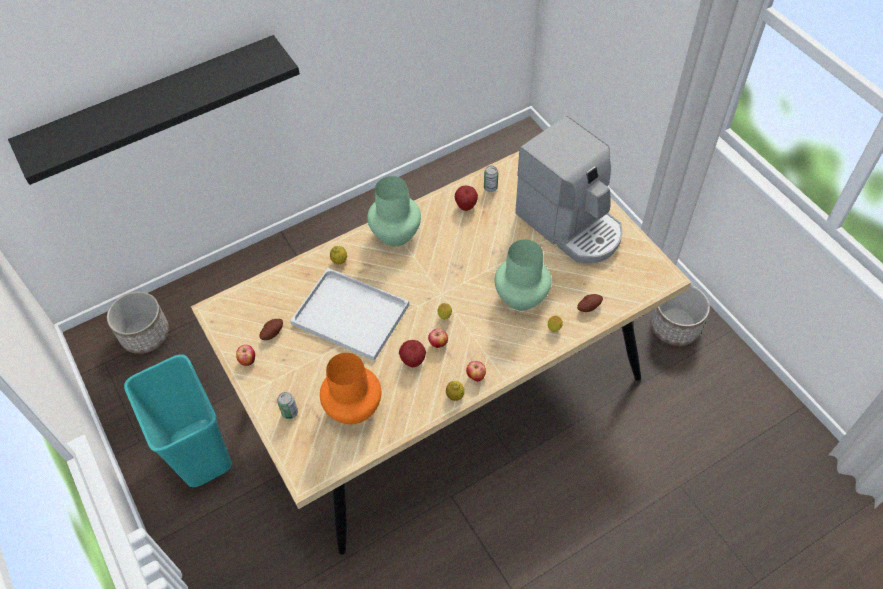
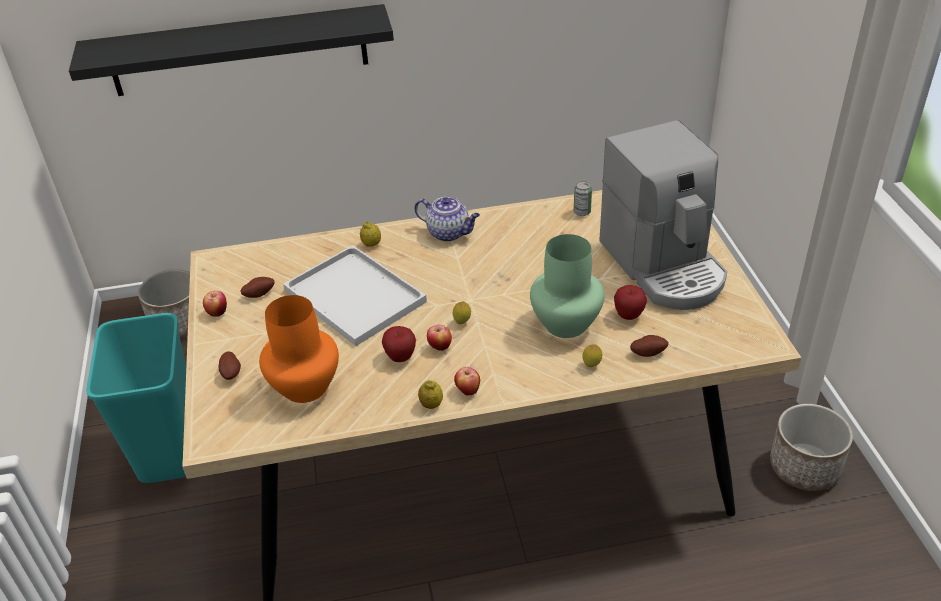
camera: 20 degrees right, 15 degrees down
can [277,392,298,419] -> potato [218,351,241,380]
green vase [367,176,421,246] -> teapot [415,197,480,242]
apple [455,186,478,211] -> apple moved to [614,285,647,320]

